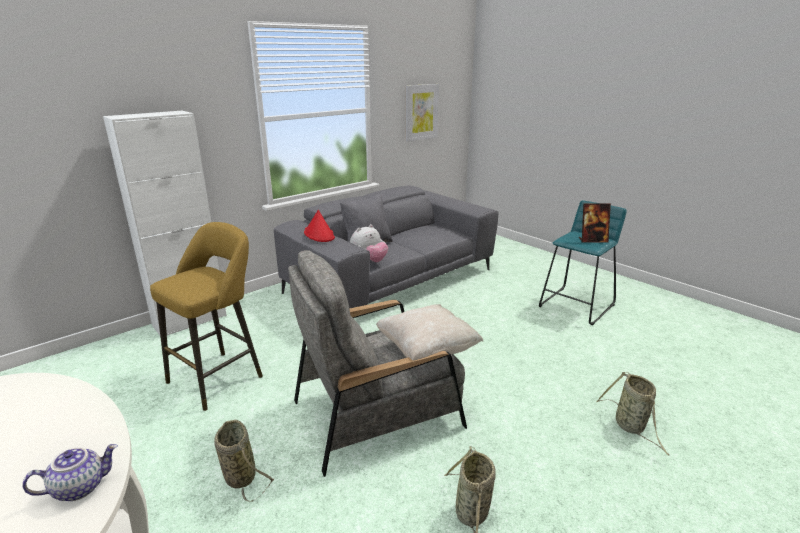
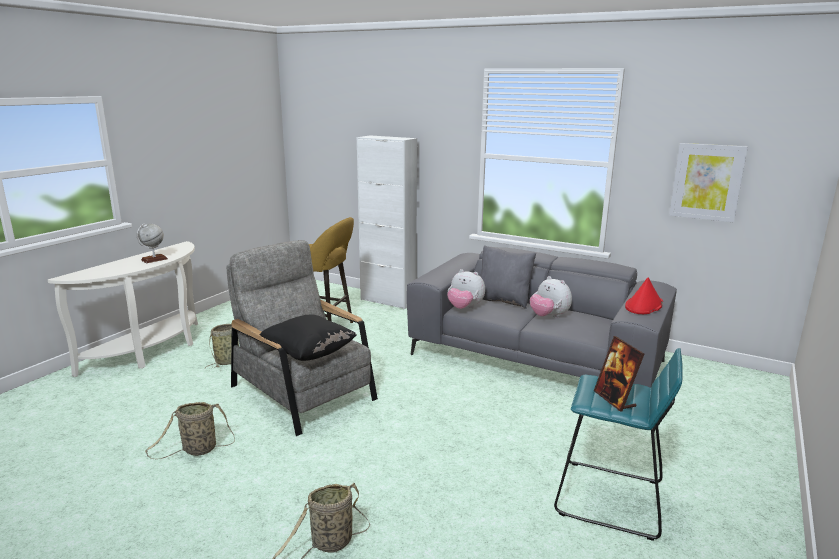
camera: 70 degrees right, 5 degrees down
teapot [23,444,118,501] -> none
red hat [304,210,335,242] -> red hat moved to [625,277,663,314]
beige pillow [376,304,483,360] -> black pillow [259,314,357,361]
none -> globe [137,223,168,263]
none -> plush toy [530,276,572,318]

